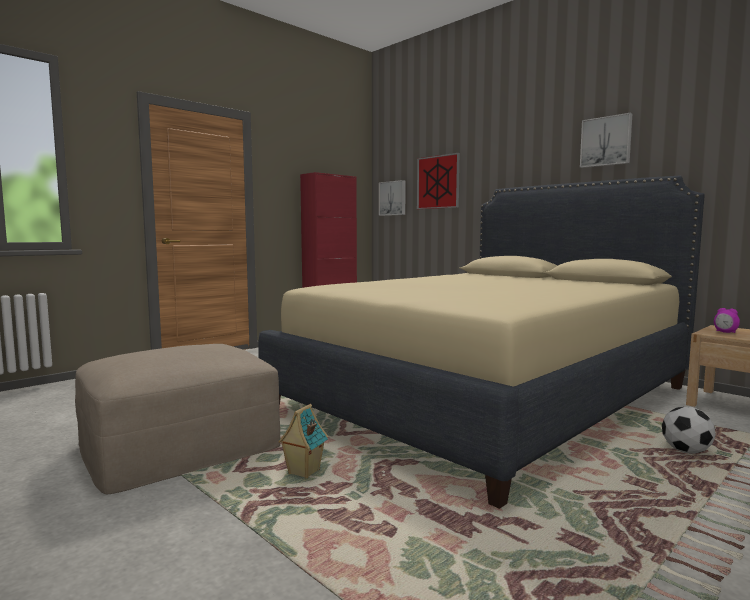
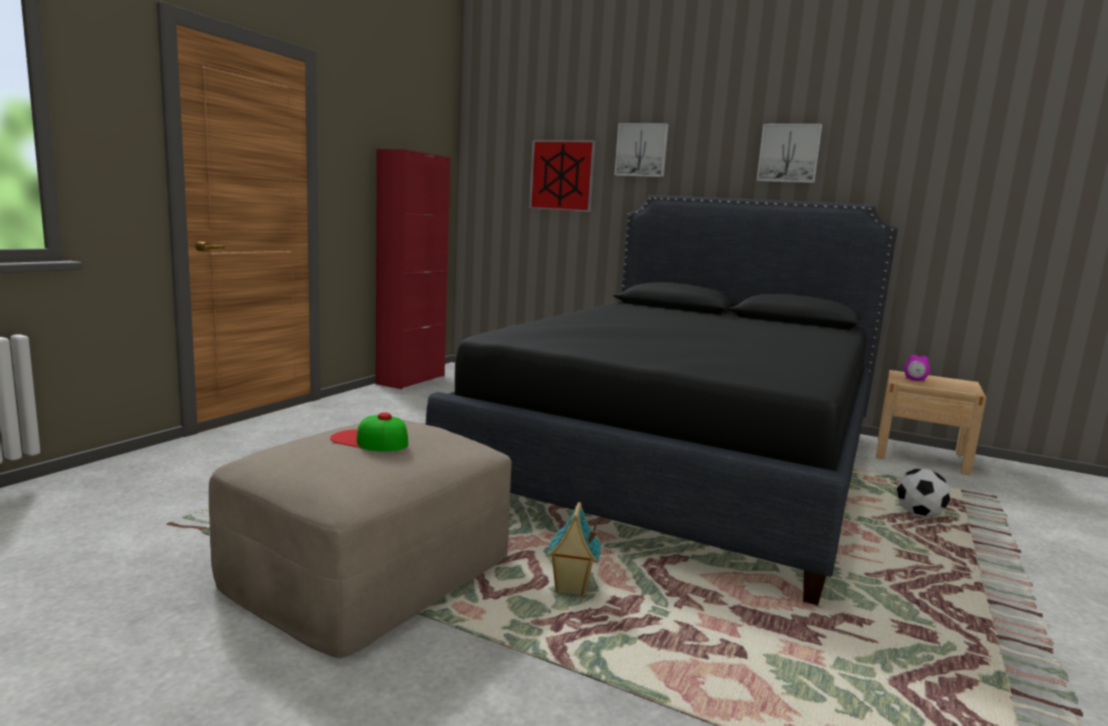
camera: 20 degrees left, 5 degrees up
beige bed [258,176,705,509] -> black bed [426,195,898,606]
picture [379,180,406,216] -> picture moved to [615,123,669,177]
none -> cap [330,412,408,452]

